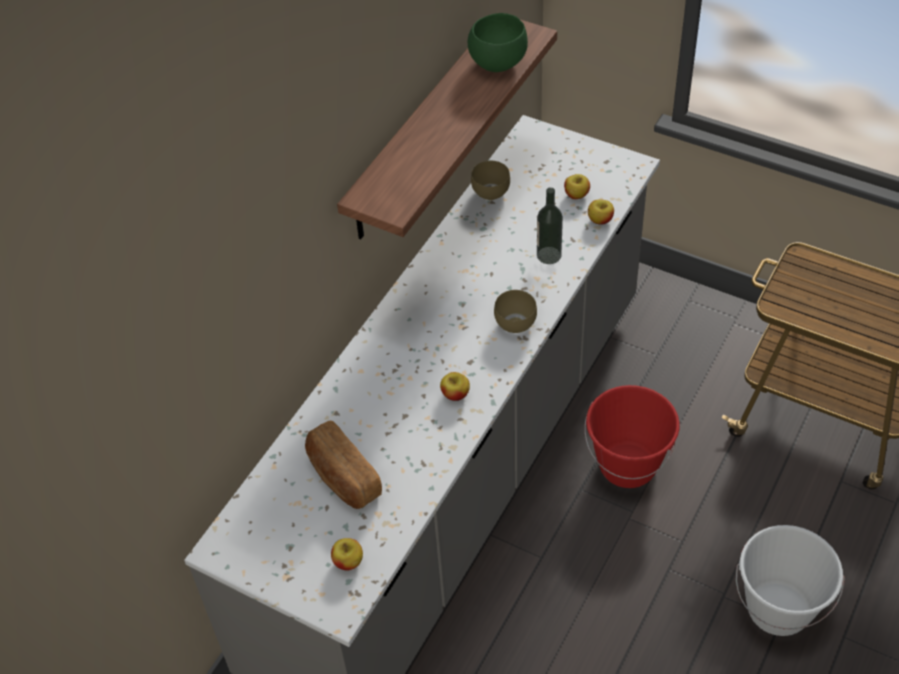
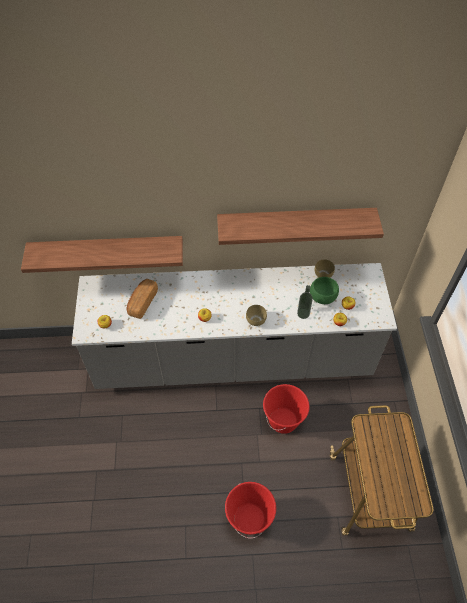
camera: 55 degrees right, 5 degrees up
green bowl [468,13,528,72] -> green bowl moved to [310,277,339,304]
white bucket [736,525,845,636] -> red bucket [225,482,276,538]
none -> shelf [21,236,183,273]

